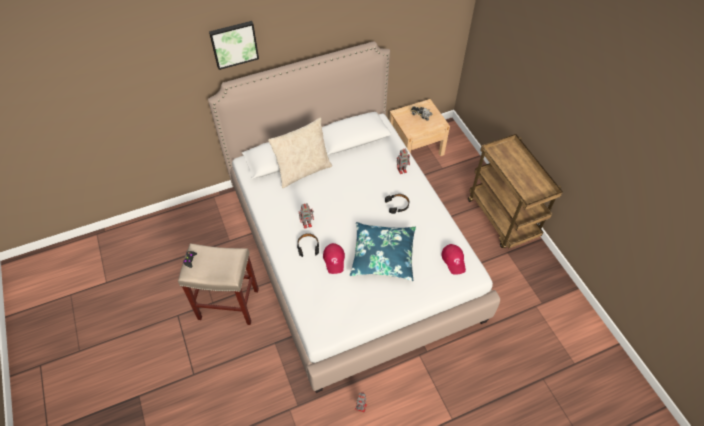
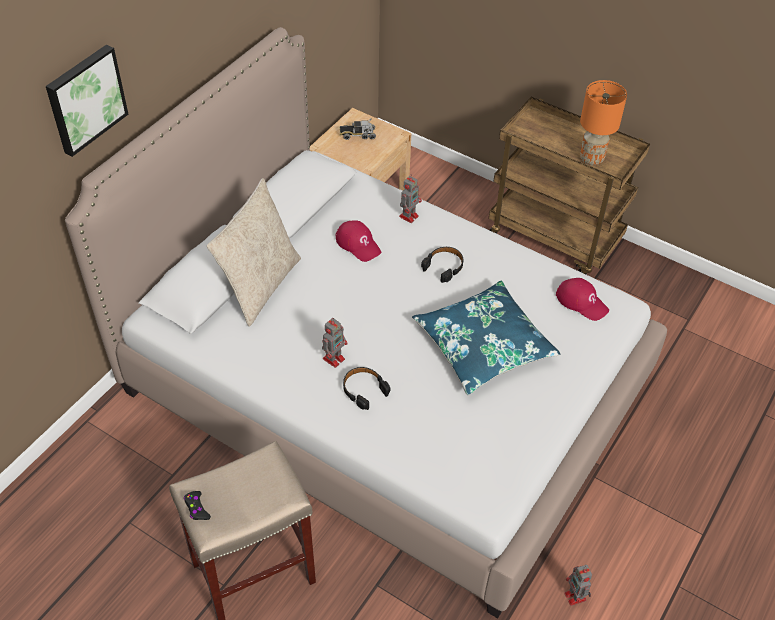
camera: 35 degrees left, 5 degrees down
red cap [323,243,345,274] -> red cap moved to [335,220,381,262]
none -> orange table lamp [580,80,627,166]

